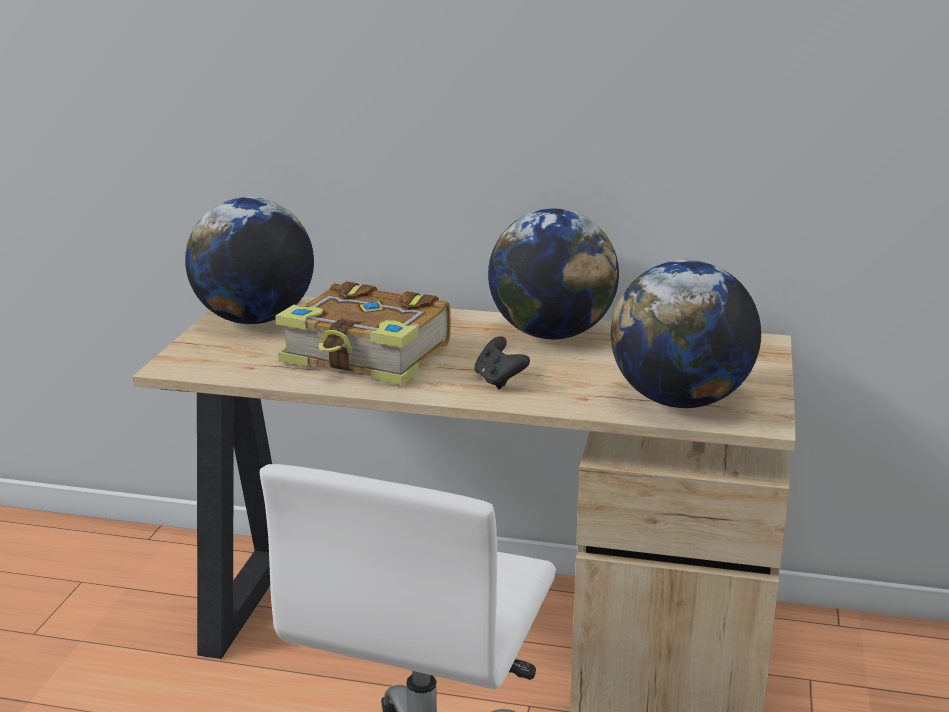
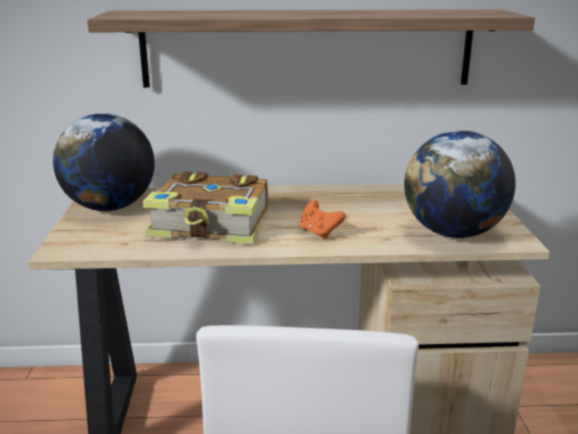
camera: 15 degrees left, 0 degrees up
black game controller [474,336,530,389] -> orange game controller [300,200,346,239]
globe [488,209,619,339] -> none
none -> shelf [87,9,535,88]

